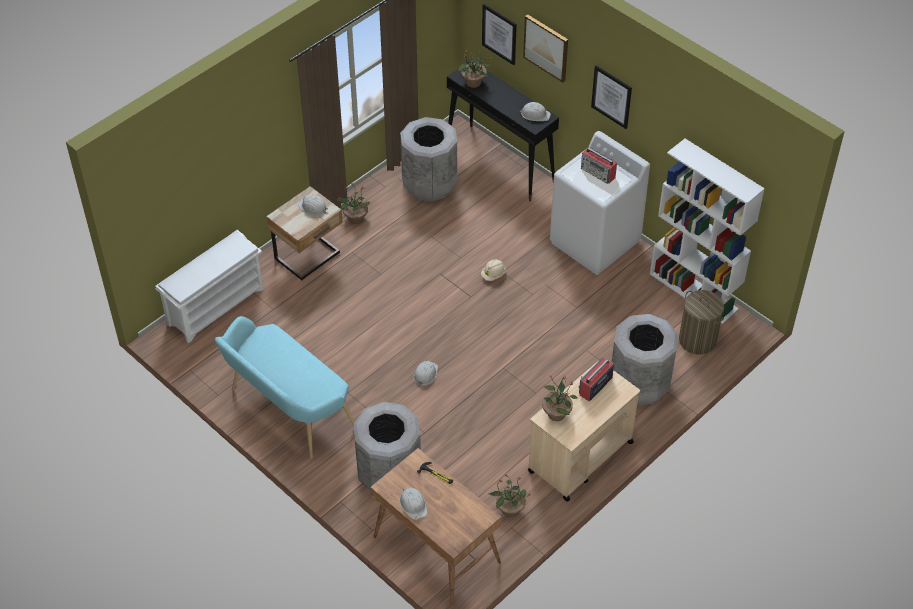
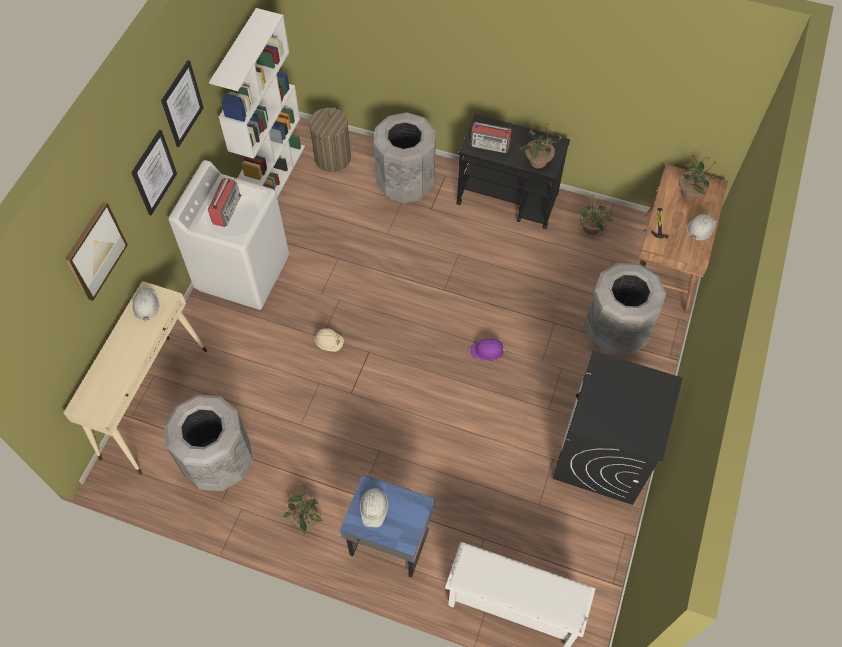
camera: 115 degrees left, 10 degrees up
turquoise bench [215,316,355,459] -> black washing machine [553,351,683,505]
beige nightstand [266,186,343,280] -> blue nightstand [340,474,435,578]
white hard hat [414,361,438,386] -> purple hard hat [471,338,506,361]
black console table [447,61,559,202] -> beige console table [64,281,207,475]
potted plant [458,49,491,88] -> potted plant moved to [679,152,716,200]
picture [482,4,517,65] -> picture moved to [161,60,204,147]
beige cart [528,361,640,501] -> black cart [456,114,570,229]

